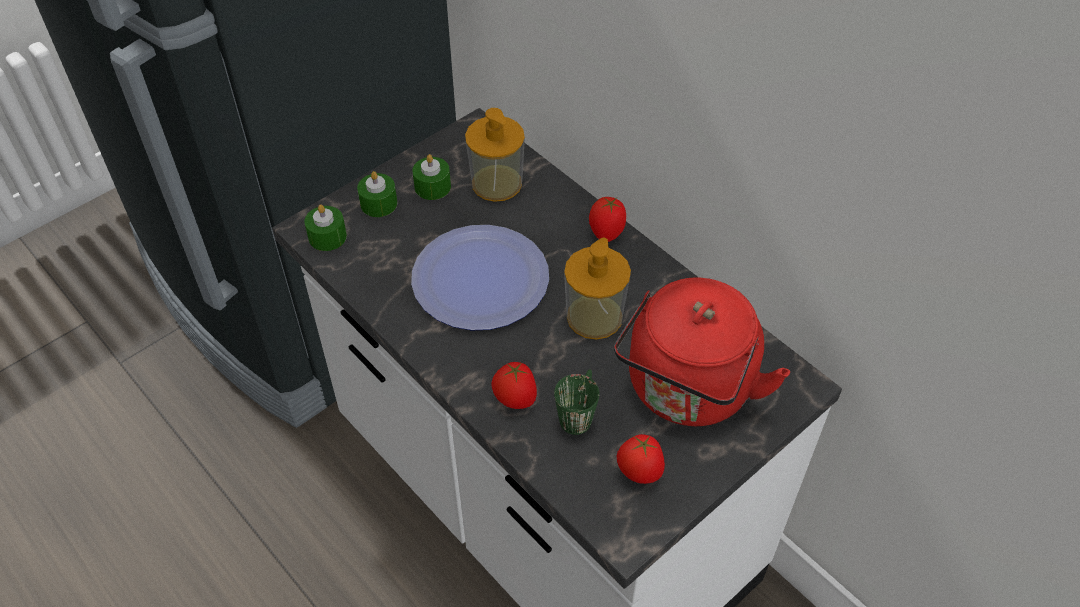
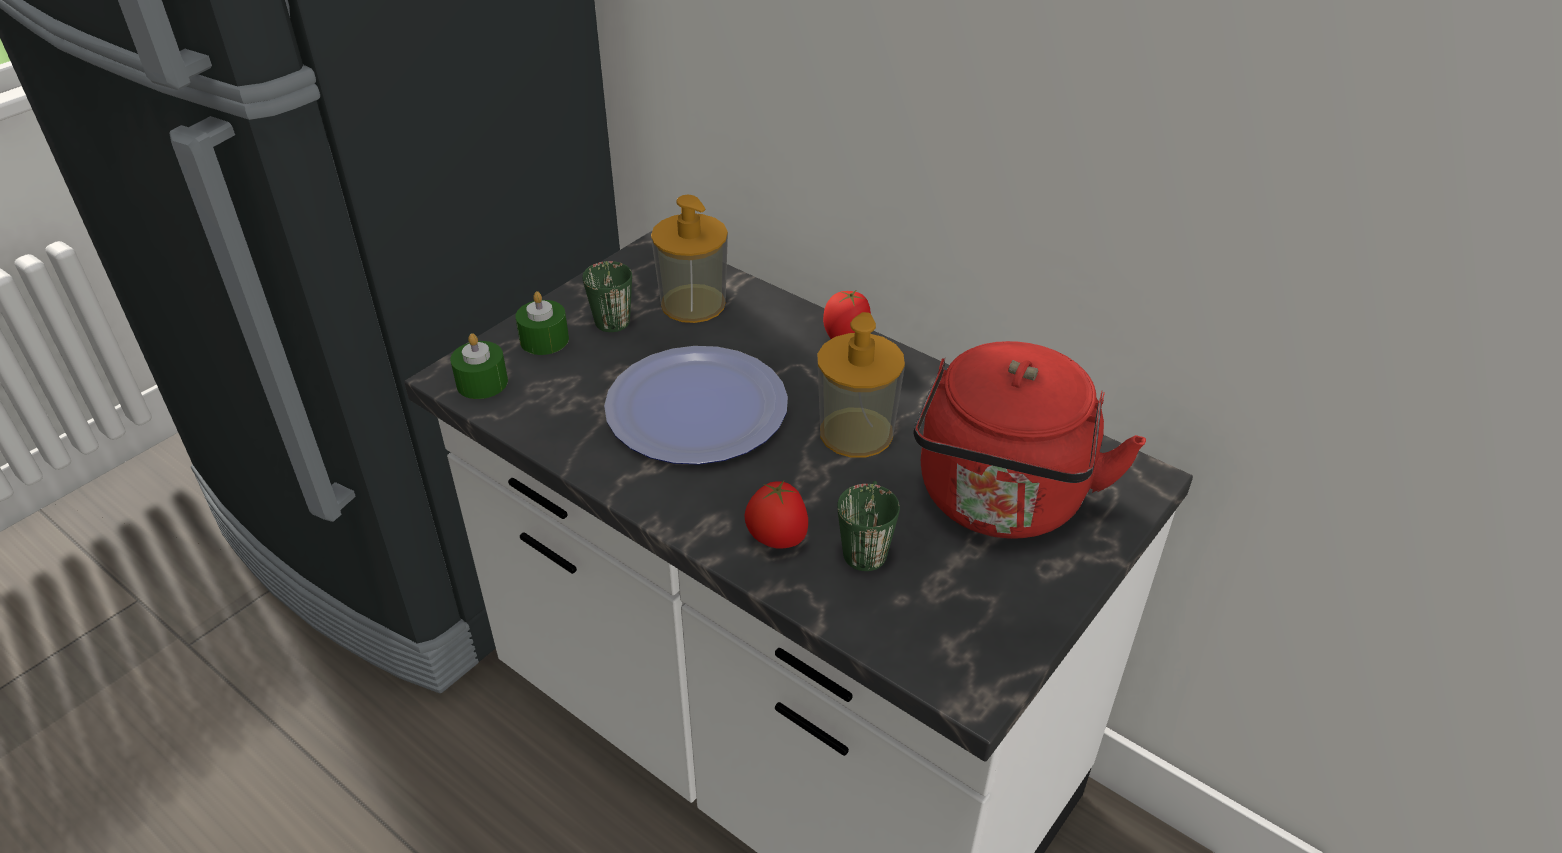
camera: 10 degrees left, 10 degrees down
green candle [412,154,451,200] -> green mug [582,261,632,332]
tomato [617,434,665,484] -> none

